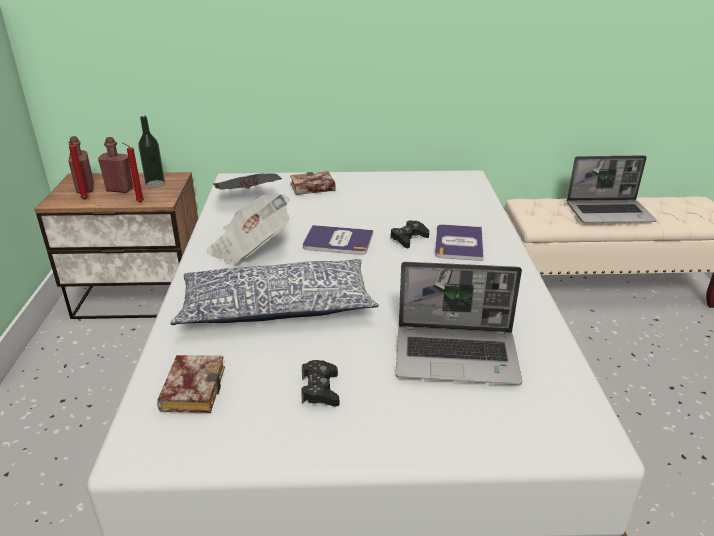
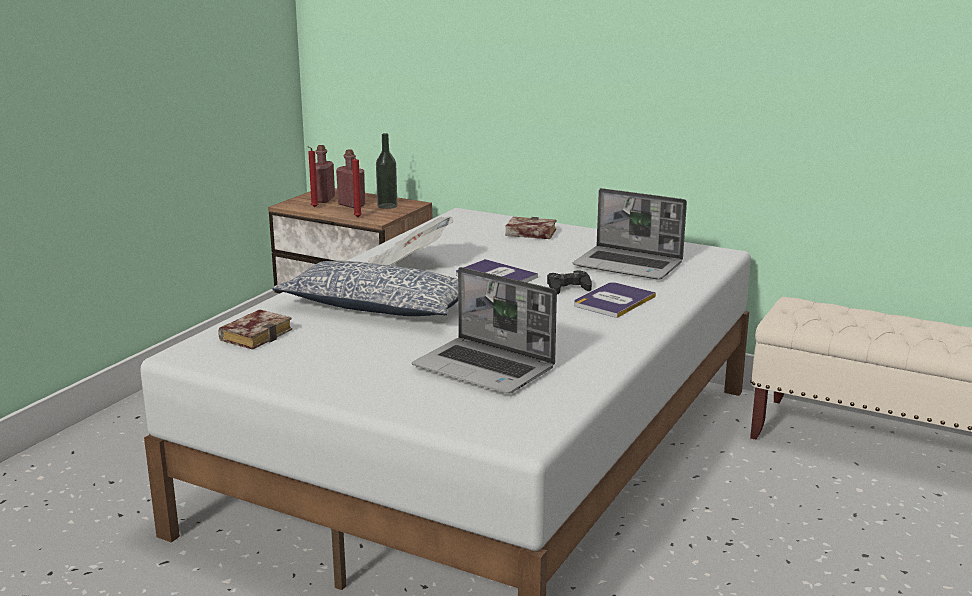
camera: 30 degrees right, 10 degrees down
newspaper [213,174,282,190] -> none
black game controller [301,360,339,407] -> none
laptop [567,155,657,223] -> laptop moved to [573,188,687,280]

